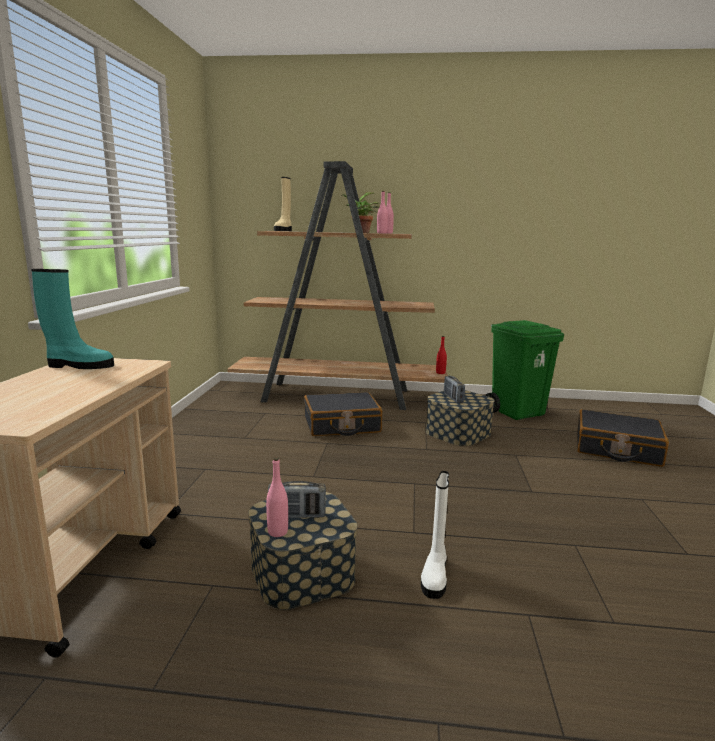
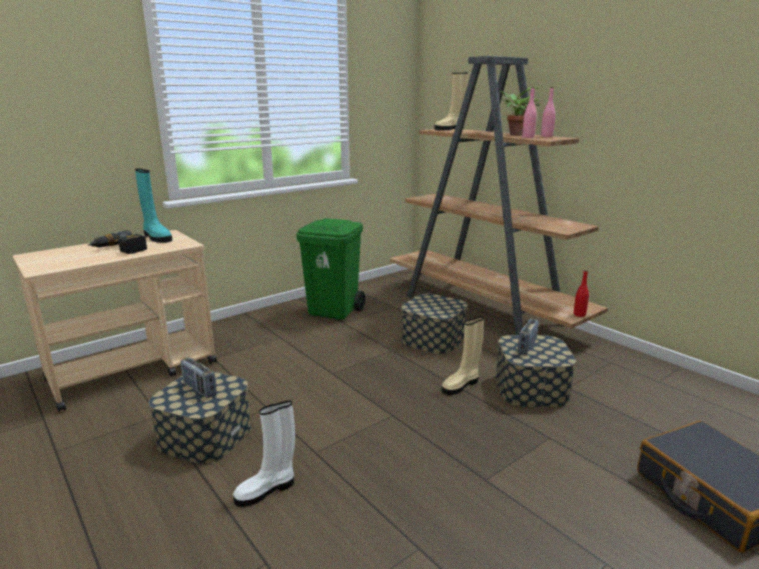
camera: 45 degrees right, 5 degrees up
pink bottle [266,457,288,537] -> none
black suitcase [304,392,382,436] -> storage box [401,293,467,354]
green trash can [485,320,564,420] -> green trash can moved to [296,218,365,320]
none -> power drill [88,230,147,254]
none -> beige boot [442,316,484,395]

